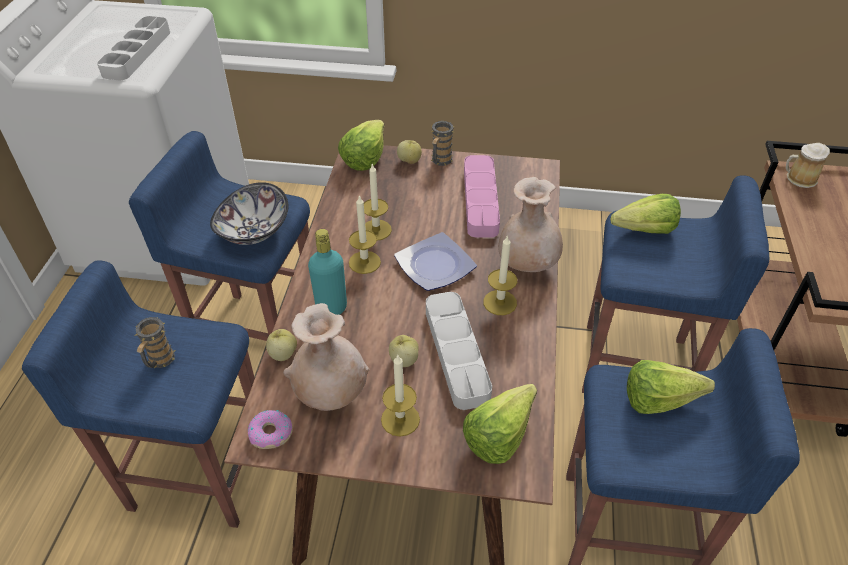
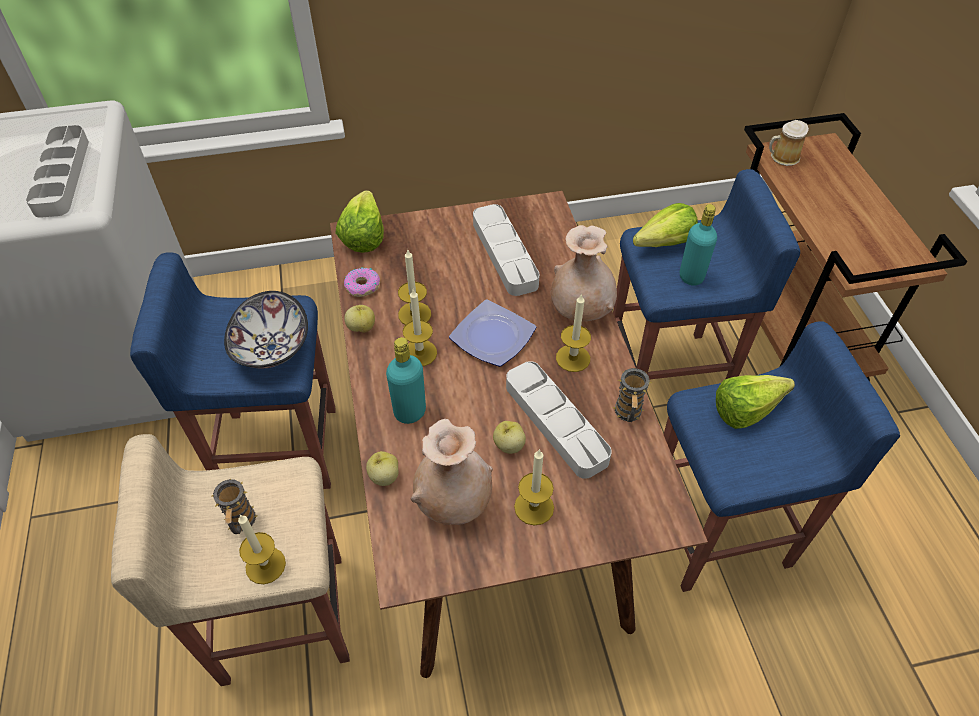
camera: 20 degrees left, 5 degrees up
blue stool [22,260,255,528] -> beige stool [111,434,350,686]
donut [248,410,293,449] -> donut moved to [344,267,380,297]
apple [397,140,422,164] -> apple moved to [345,305,375,333]
mug [431,121,455,166] -> mug moved to [613,368,652,422]
lettuce [463,384,537,464] -> none
pink tray [464,155,500,238] -> grey tray [473,204,540,296]
none -> candle [238,515,286,584]
none -> turquoise bottle [680,204,717,286]

